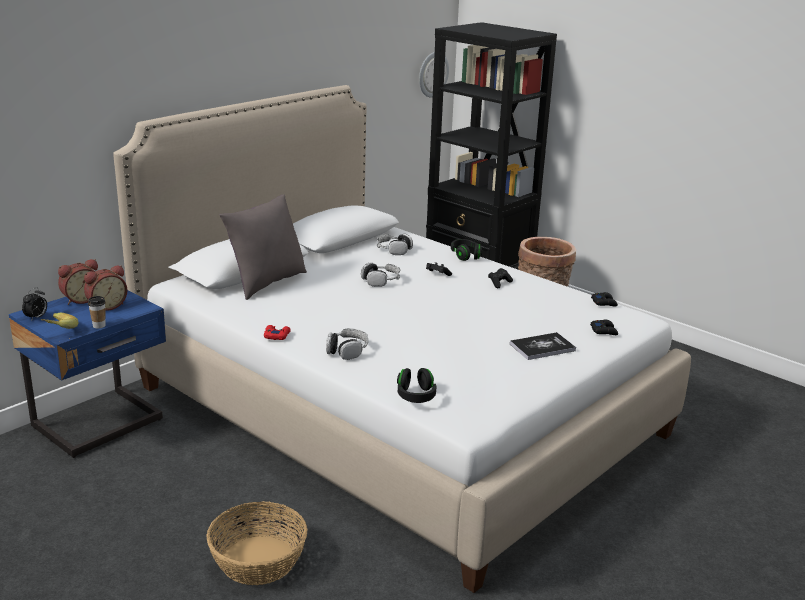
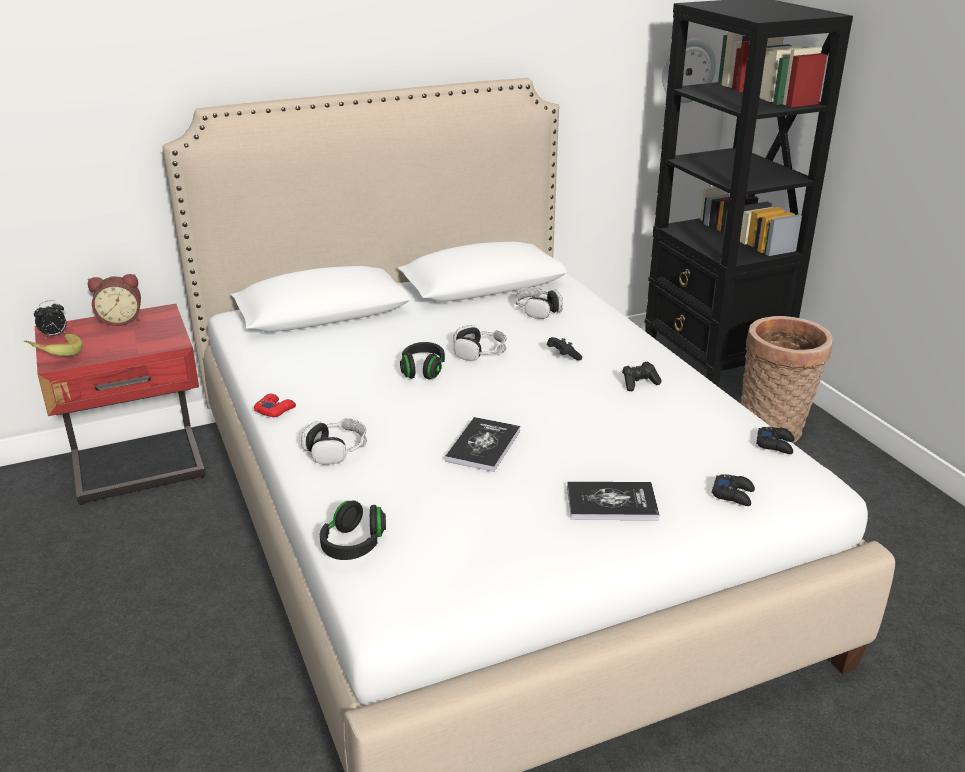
camera: 25 degrees right, 5 degrees up
blue nightstand [9,290,166,458] -> red nightstand [35,304,206,505]
alarm clock [84,265,128,311] -> none
cup [88,296,106,329] -> none
basket [207,501,308,585] -> none
grey pillow [220,194,307,300] -> none
black headphones [451,239,482,261] -> black headphones moved to [400,342,445,379]
none -> book [445,417,520,472]

